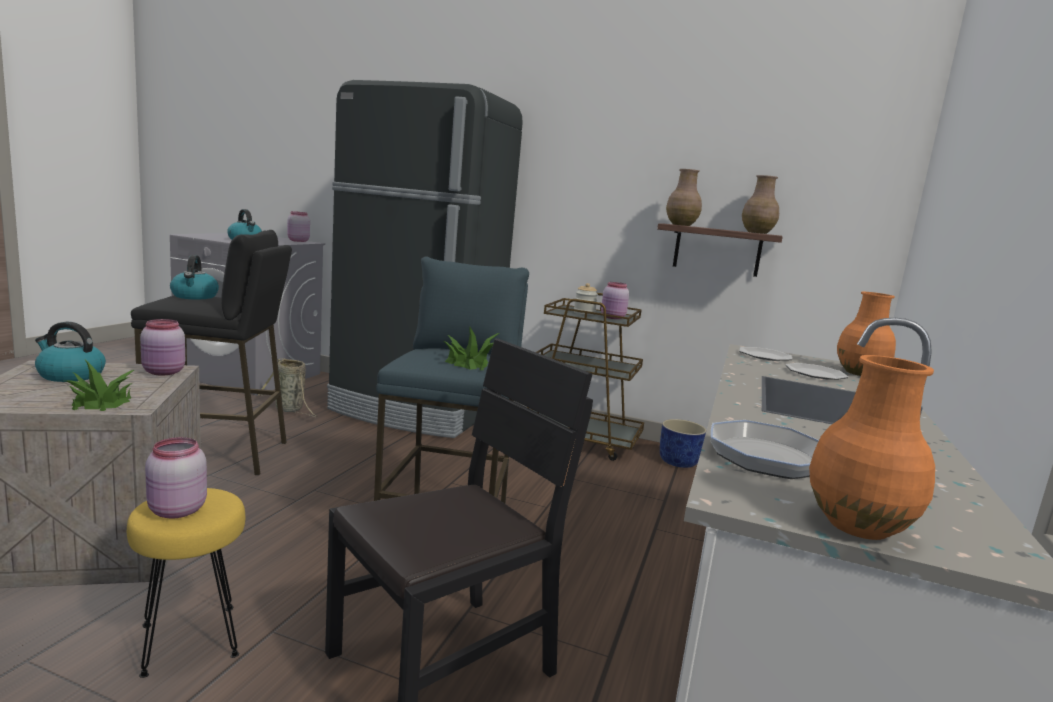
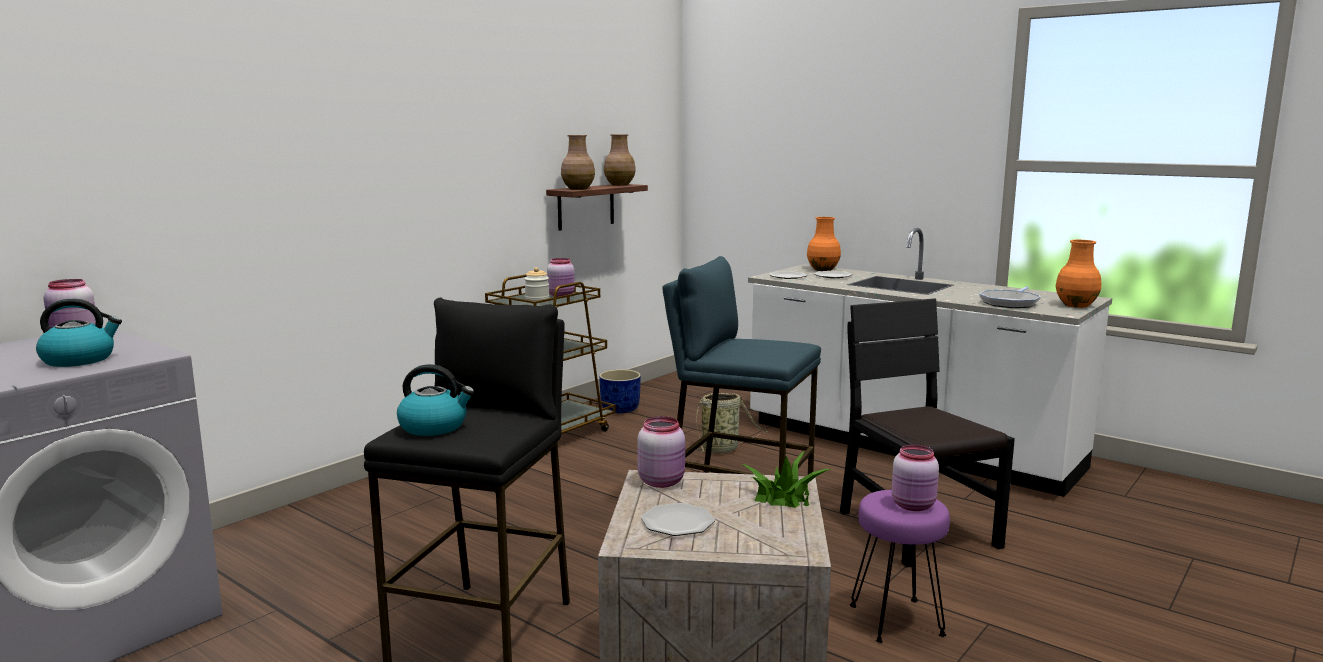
camera: 70 degrees left, 0 degrees up
kettle [35,322,106,382] -> plate [641,503,715,536]
yellow stool [127,488,245,678] -> purple stool [850,490,950,643]
basket [257,358,317,417] -> basket moved to [696,393,767,453]
black fridge [327,80,523,438] -> none
potted plant [444,327,499,370] -> none

